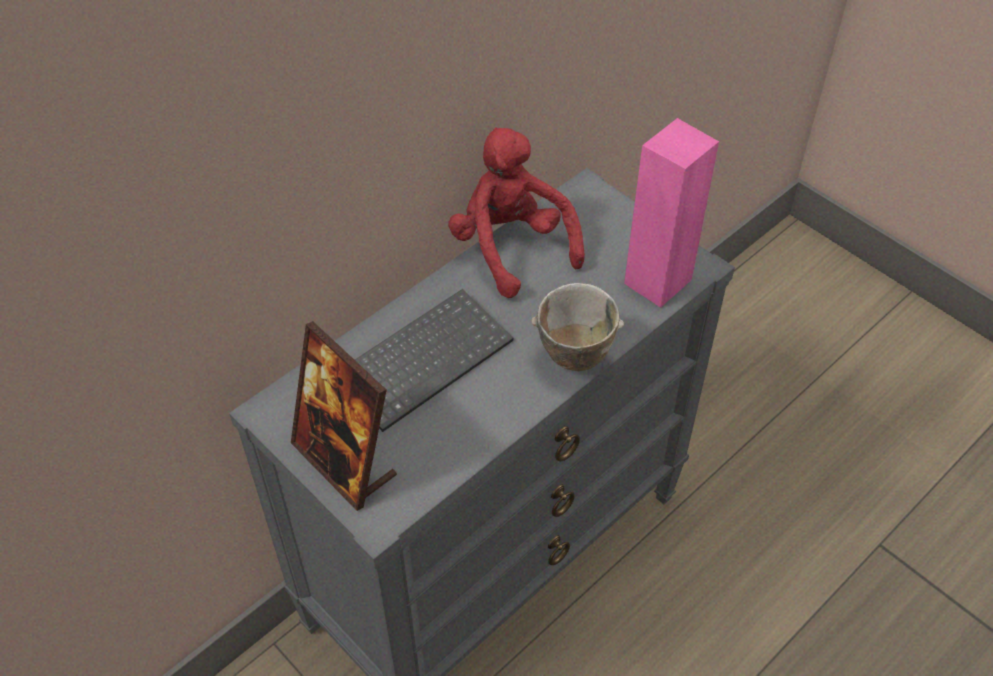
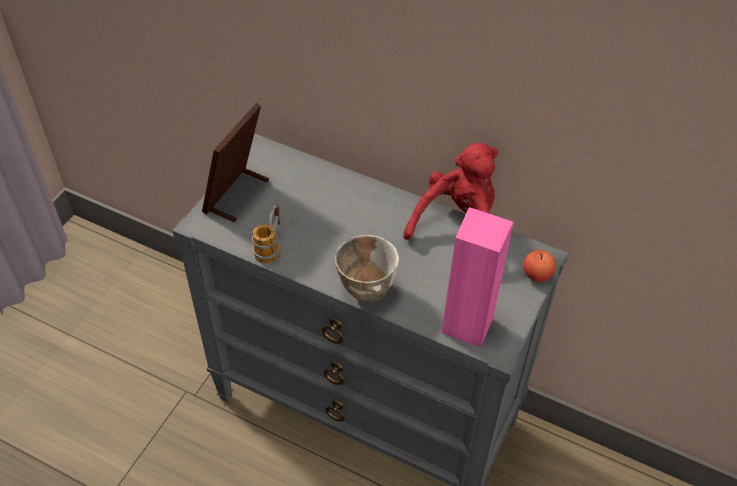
camera: 70 degrees right, 0 degrees up
keyboard [355,289,514,432] -> none
none -> mug [252,204,280,263]
none -> apple [523,250,556,282]

